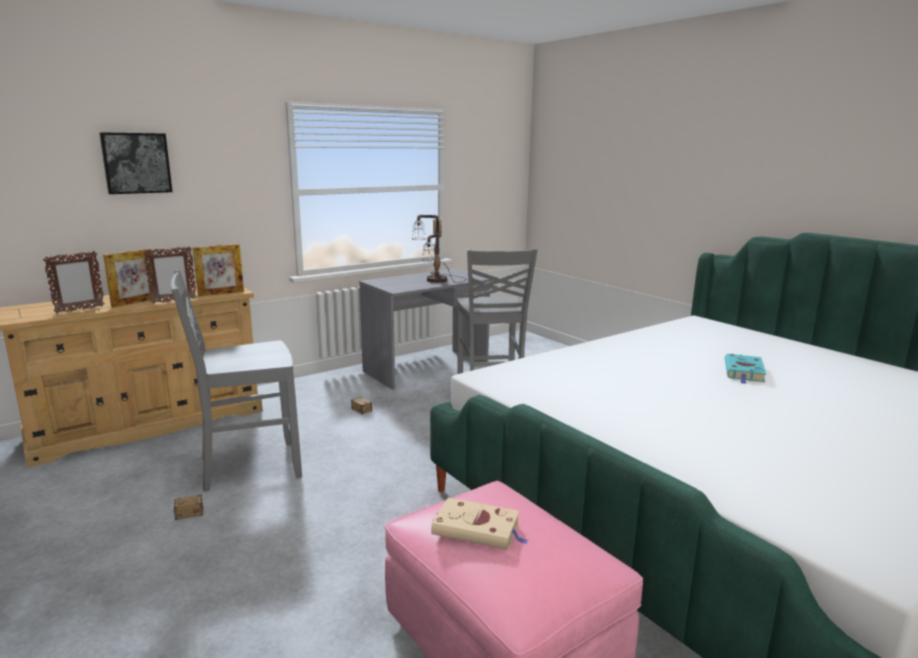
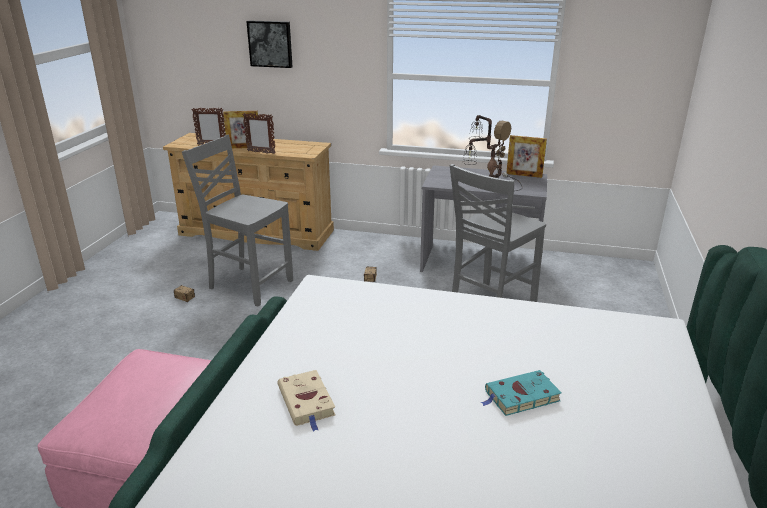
camera: 50 degrees right, 10 degrees up
picture frame [192,244,244,297] -> picture frame moved to [506,135,547,178]
beige book [431,498,529,550] -> beige book moved to [278,370,336,432]

